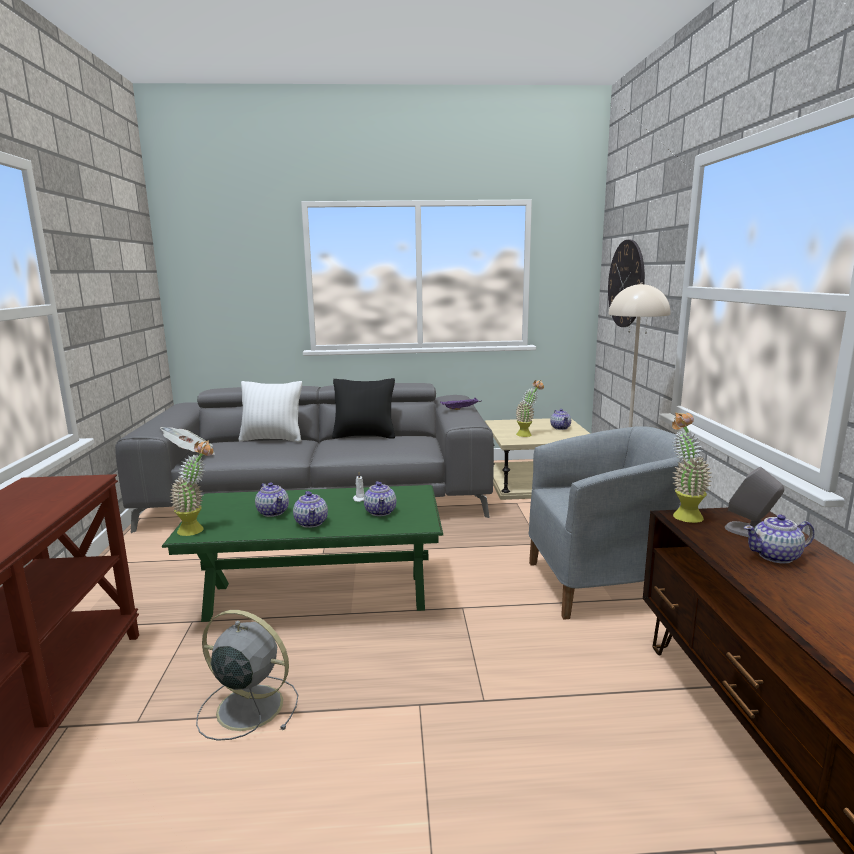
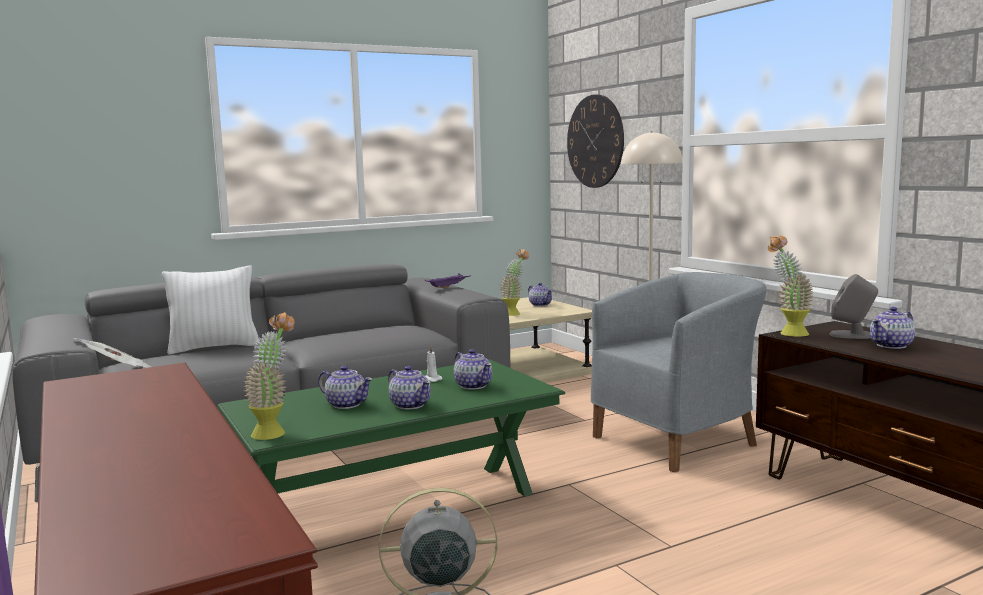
camera: 25 degrees left, 5 degrees down
black pillow [332,378,395,439] -> none

